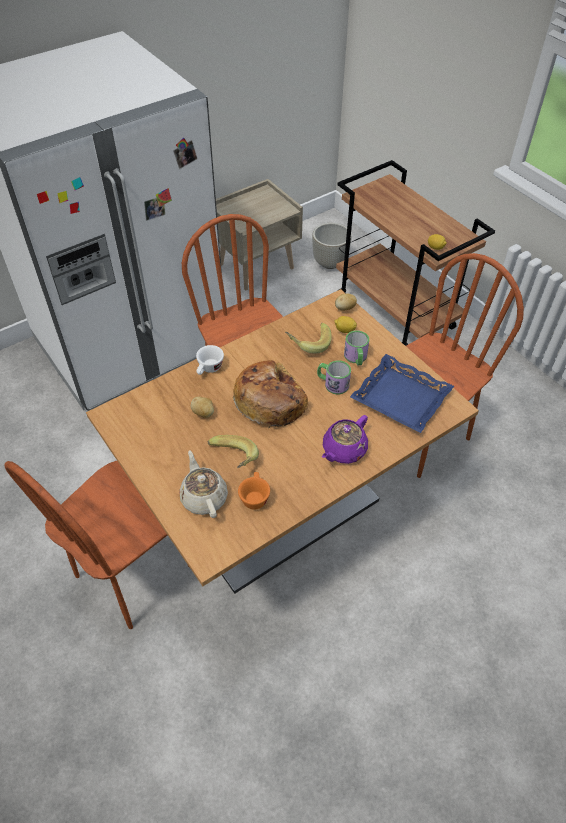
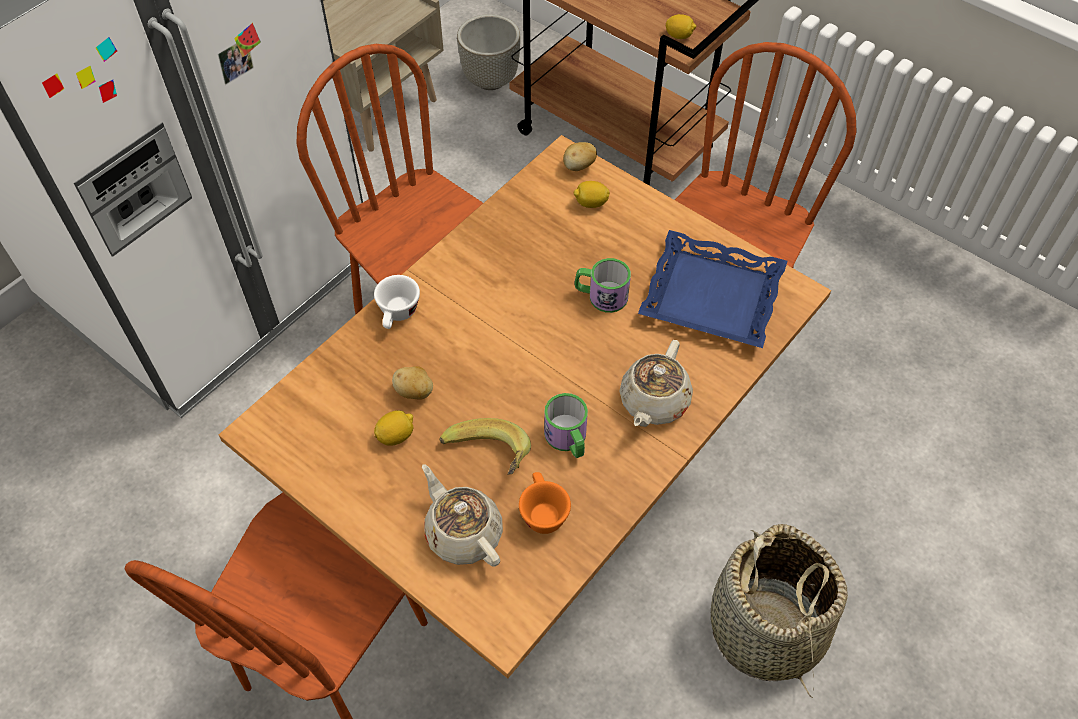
camera: 15 degrees left, 5 degrees up
bread [233,360,308,428] -> none
banana [285,323,332,354] -> none
purple teapot [322,415,368,464] -> beige teapot [620,340,693,427]
mug [344,330,369,365] -> mug moved to [544,393,588,458]
none -> lemon [374,410,413,446]
none -> basket [711,524,848,698]

